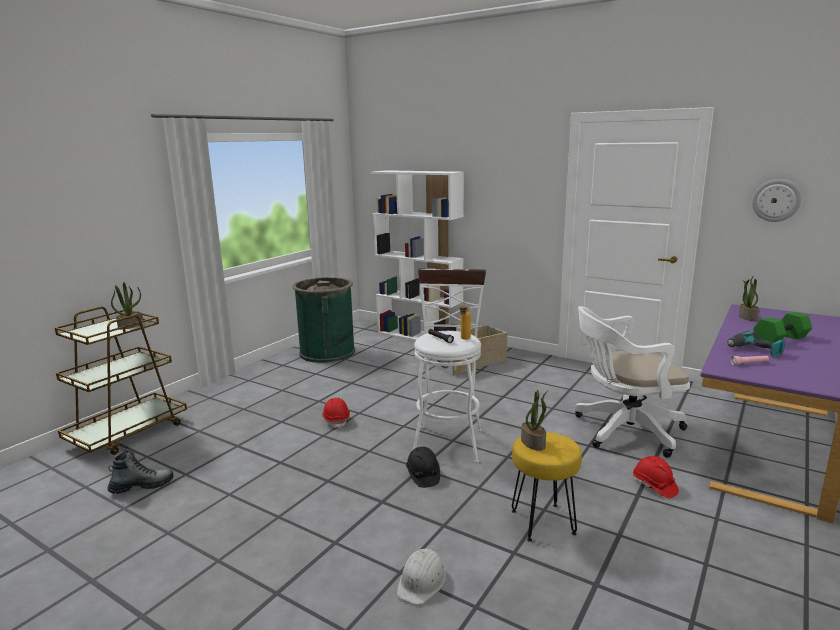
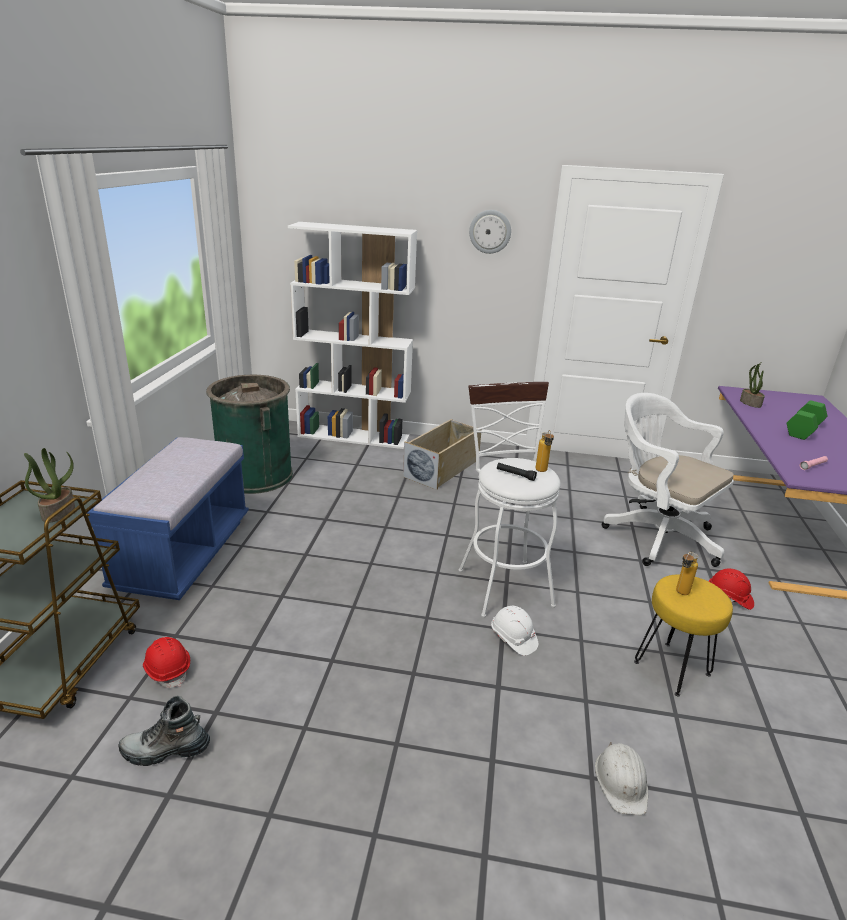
camera: 25 degrees left, 10 degrees up
boot [107,449,173,494] -> boot turned 135 degrees counterclockwise [118,696,210,766]
red hard hat [322,398,350,429] -> red hard hat moved to [143,637,190,688]
black hard hat [406,447,440,488] -> white hard hat [491,606,538,656]
potted plant [521,390,549,451] -> bottle [676,551,699,595]
white office chair [575,306,690,458] -> white office chair turned 75 degrees clockwise [601,393,734,567]
power drill [727,331,785,357] -> none
wall clock [752,179,802,222] -> wall clock moved to [469,210,511,254]
none -> blue bench [87,437,249,600]

